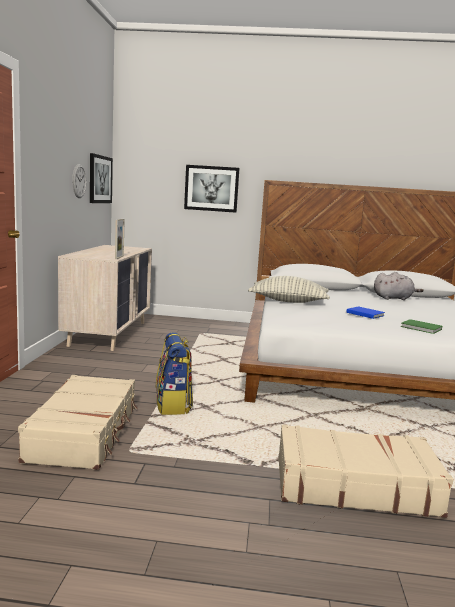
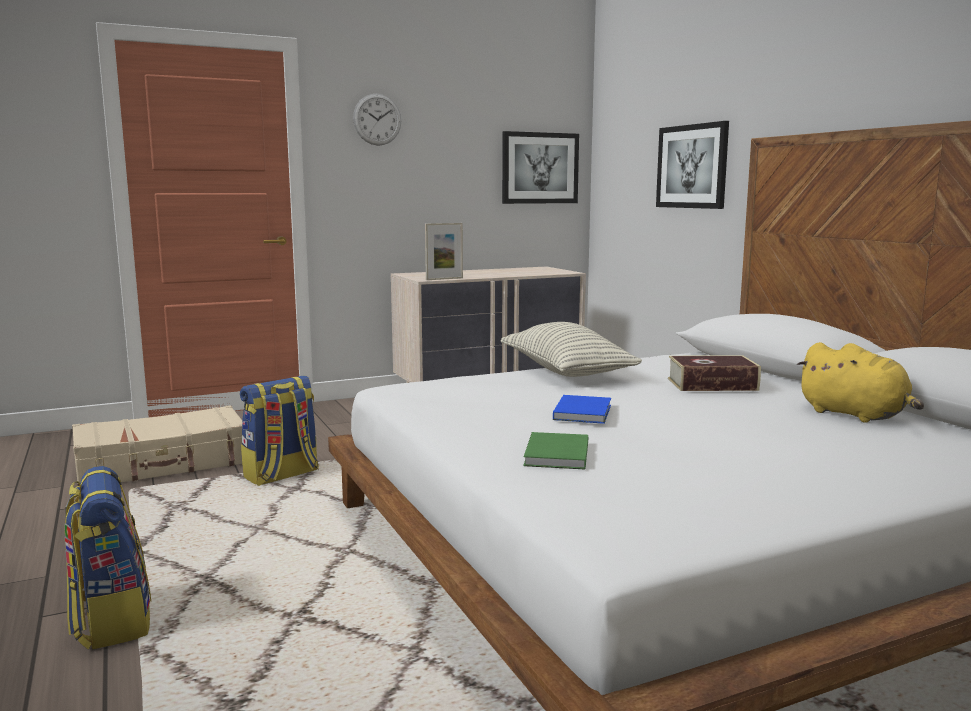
camera: 60 degrees right, 0 degrees up
wall clock [72,164,86,198] -> wall clock moved to [353,94,401,146]
beige suitcase [279,425,454,518] -> backpack [64,466,151,650]
grey plush toy [374,272,424,300] -> yellow plush toy [797,342,924,423]
none -> book [668,355,761,391]

